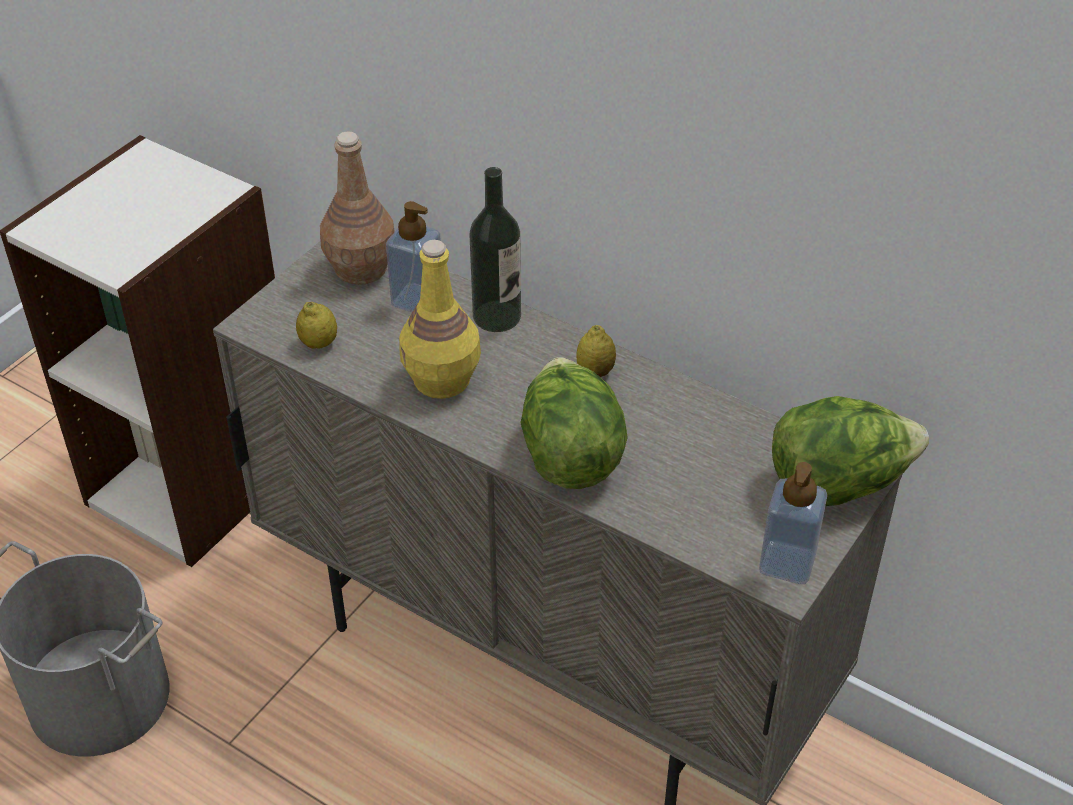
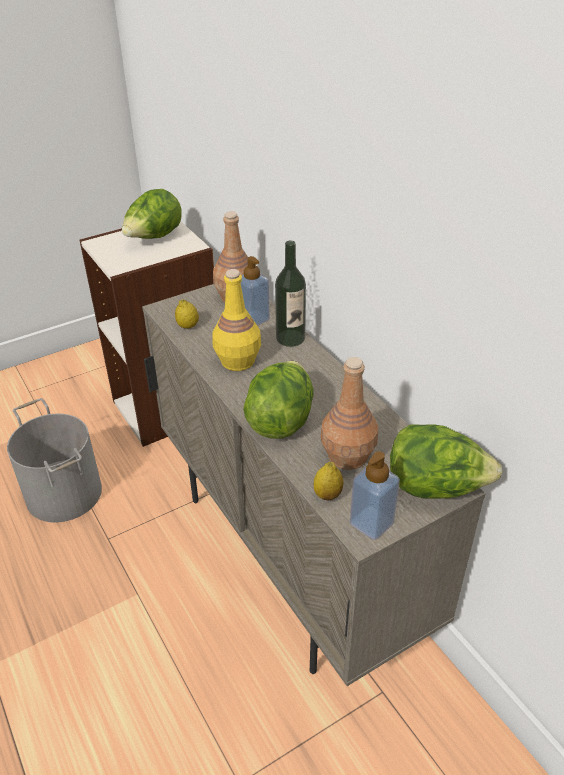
camera: 25 degrees right, 5 degrees down
lemon [576,325,616,377] -> lemon moved to [314,462,344,500]
none -> lettuce [122,189,182,239]
none -> brown bottle [321,357,378,470]

